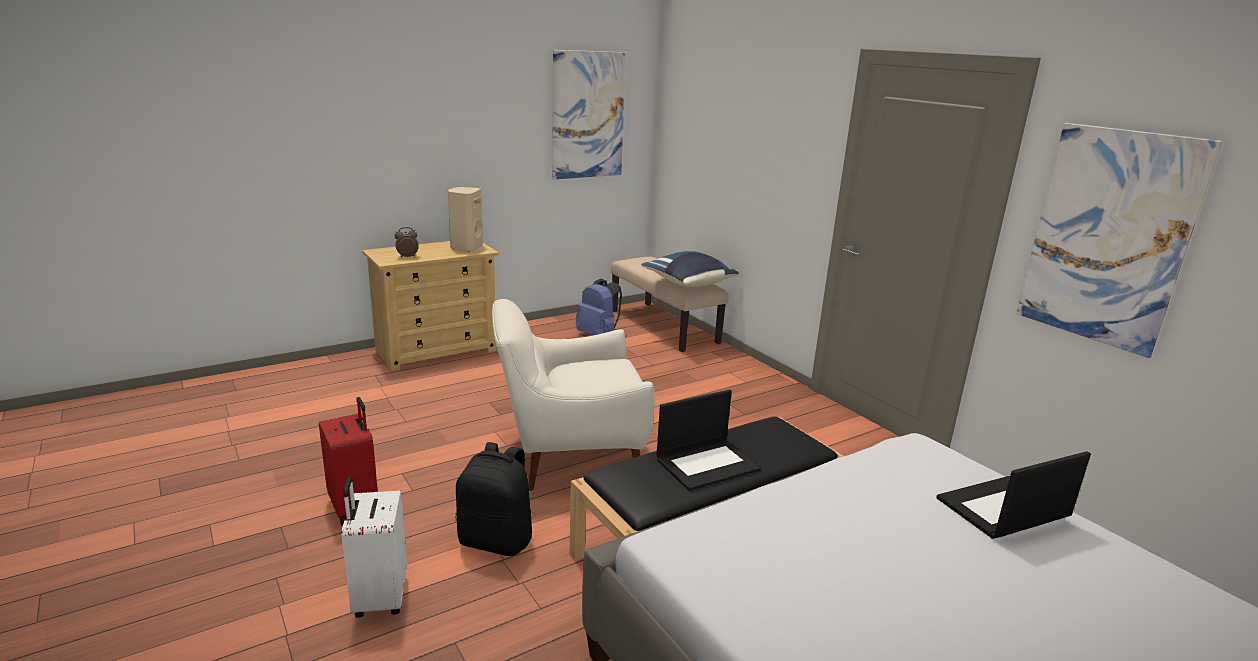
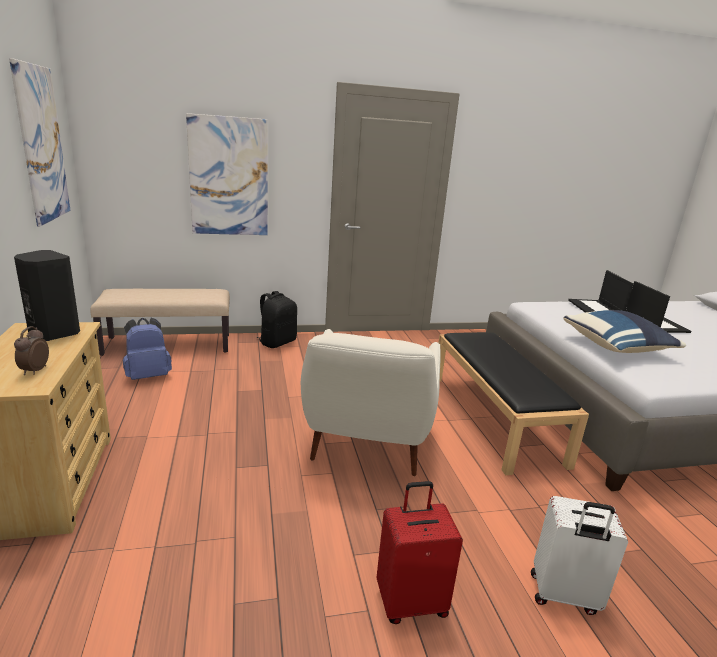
camera: 70 degrees left, 0 degrees up
beige speaker [448,187,483,252] -> black speaker [14,250,80,341]
black backpack [456,442,532,556] -> black backpack moved to [257,291,297,348]
blue pillow [642,251,739,287] -> blue pillow moved to [563,310,686,353]
laptop [656,389,761,491] -> laptop moved to [626,281,691,333]
picture [1016,123,1222,358] -> picture moved to [186,113,268,235]

